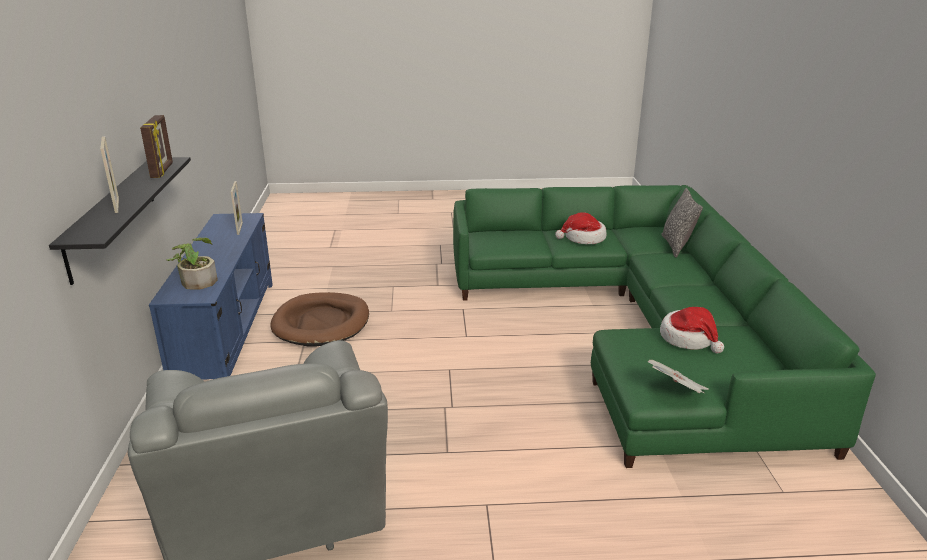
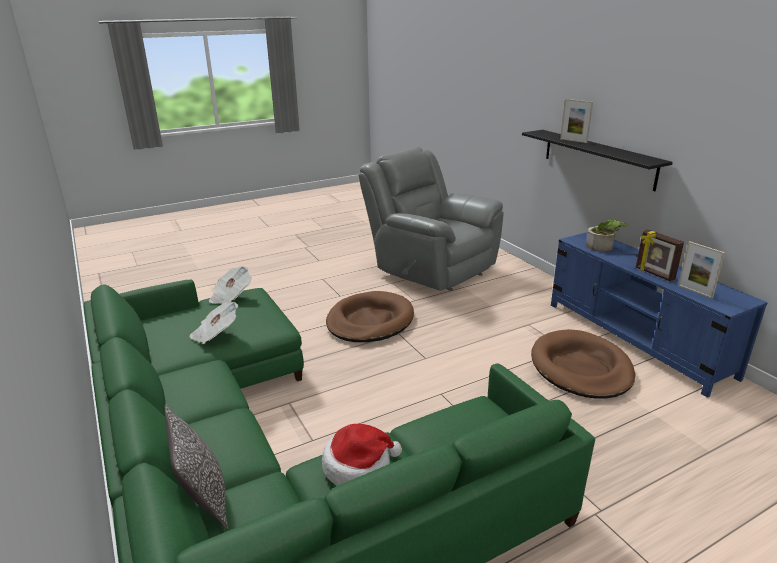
camera: 155 degrees right, 0 degrees up
picture frame [140,115,173,178] -> picture frame moved to [636,229,684,282]
hat [660,307,724,353] -> newspaper [190,302,238,344]
none -> brown dog bed [326,291,414,342]

